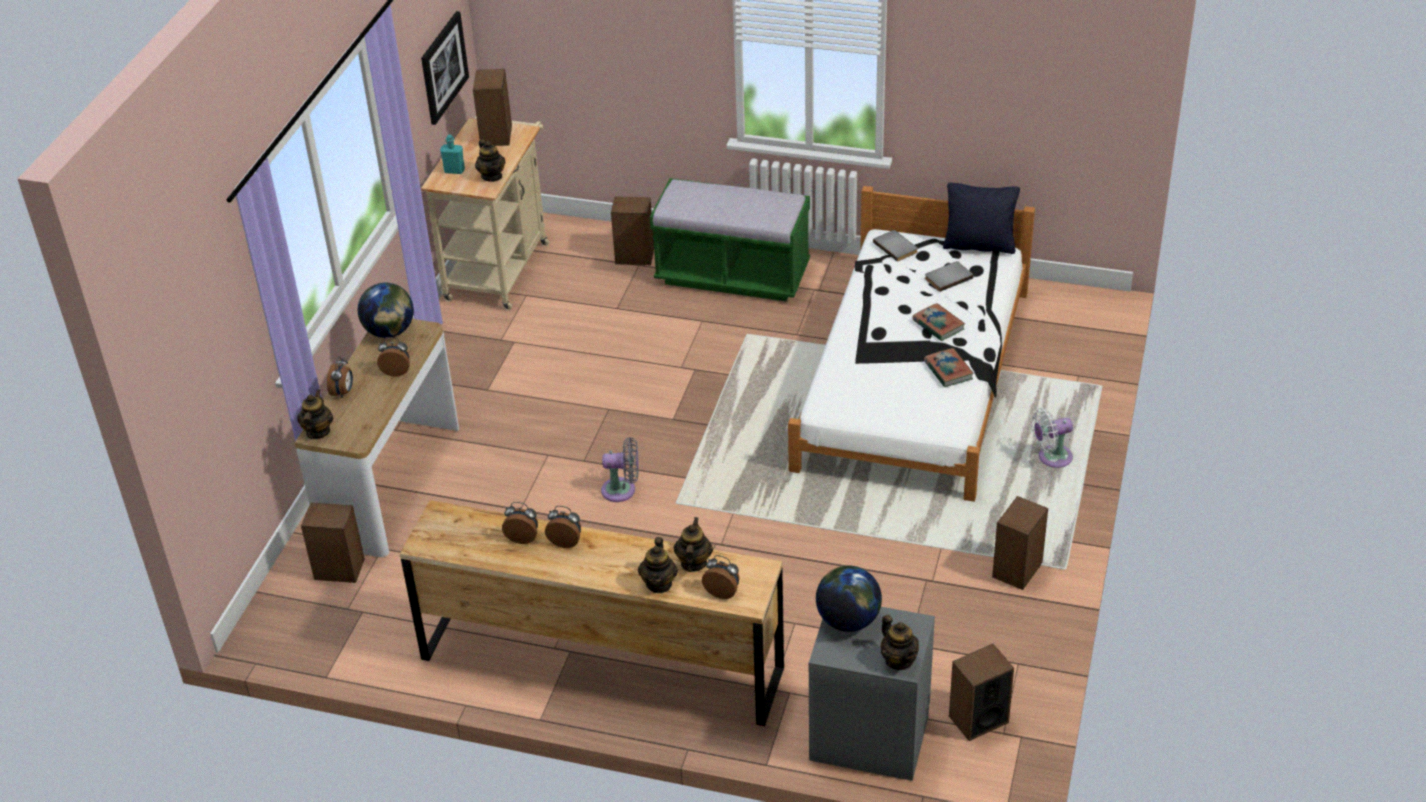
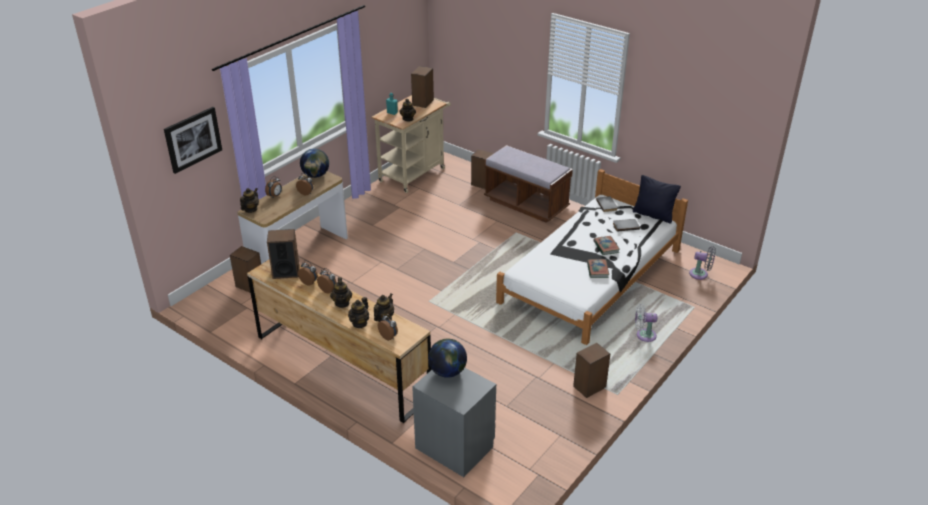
camera: 20 degrees right, 5 degrees down
picture [421,11,469,125] -> picture moved to [164,107,222,174]
grey fan [601,437,639,502] -> grey fan moved to [689,246,716,280]
green bench [650,178,810,301] -> brown bench [484,145,573,223]
teapot [881,615,919,670] -> teapot moved to [330,277,352,308]
speaker [949,644,1014,741] -> speaker moved to [267,229,300,279]

